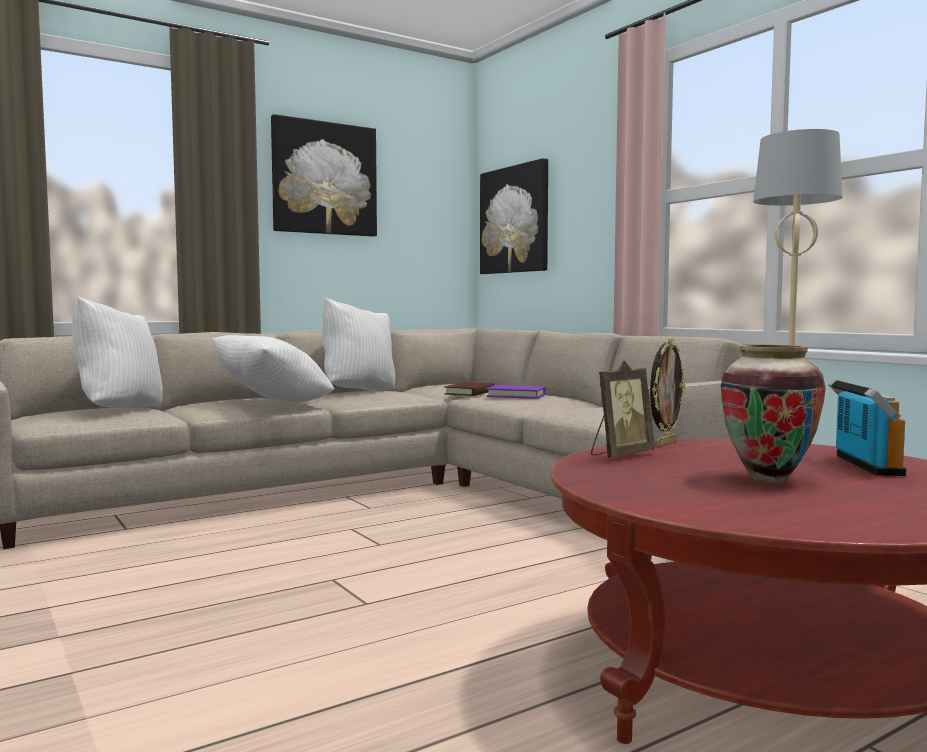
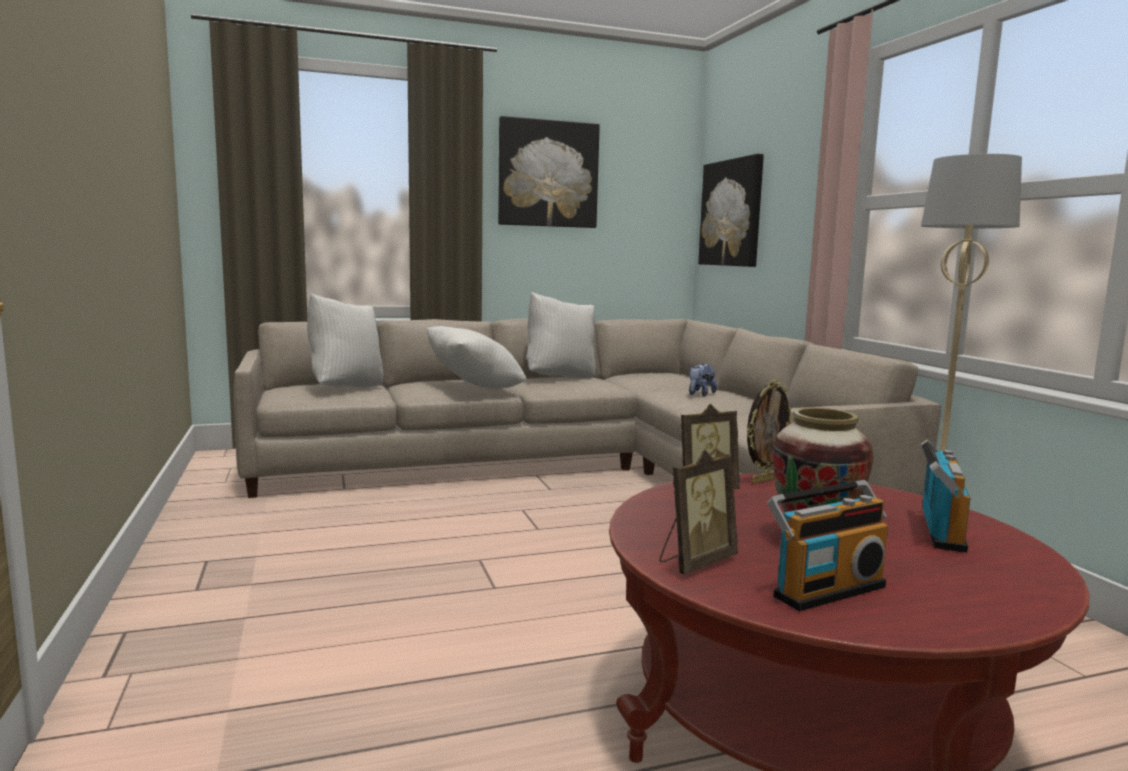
camera: 15 degrees right, 5 degrees up
brown book [444,382,495,396] -> none
purple book [486,385,546,399] -> plush toy [689,364,717,396]
none -> picture frame [660,449,738,574]
none -> radio [767,480,888,611]

